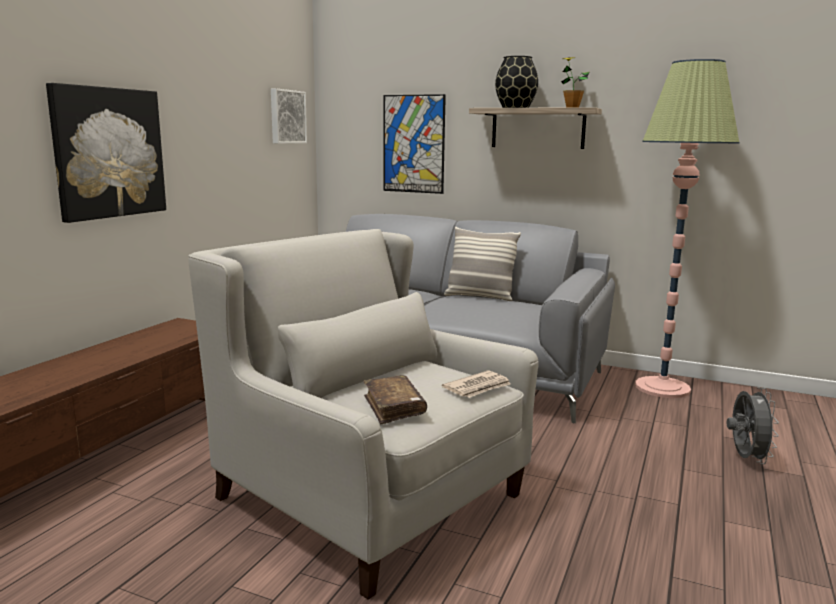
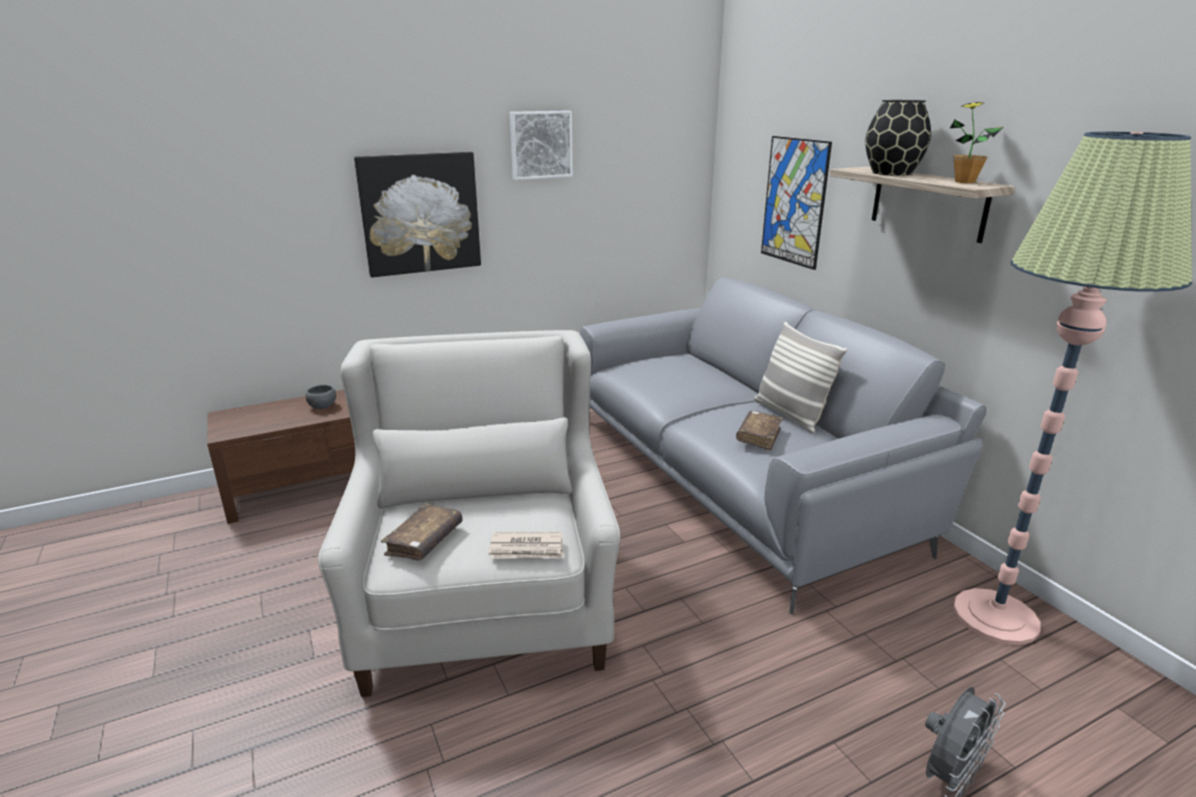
camera: 40 degrees right, 10 degrees up
picture [271,88,307,144] -> picture moved to [510,111,573,180]
none -> grey bowl [306,385,336,409]
none -> brown book [736,411,783,451]

